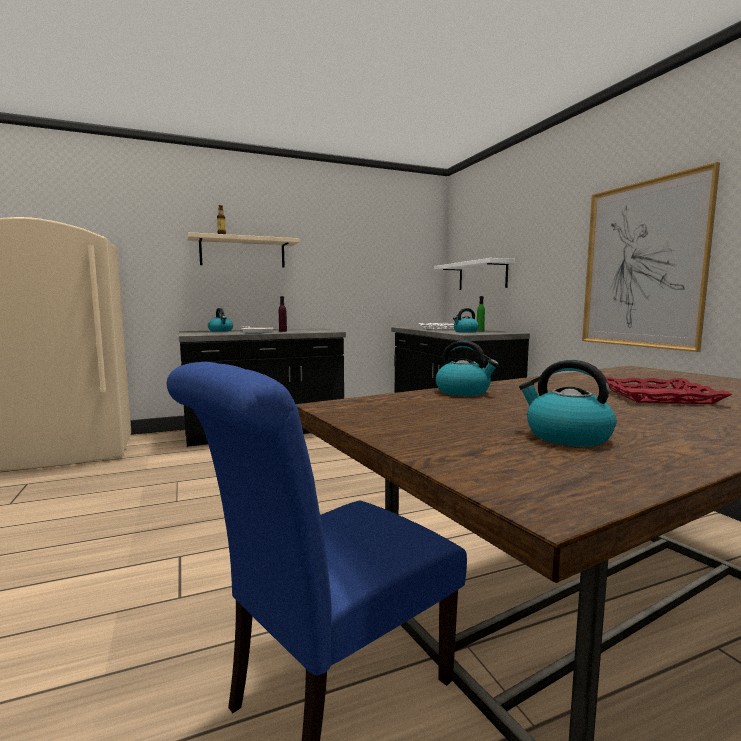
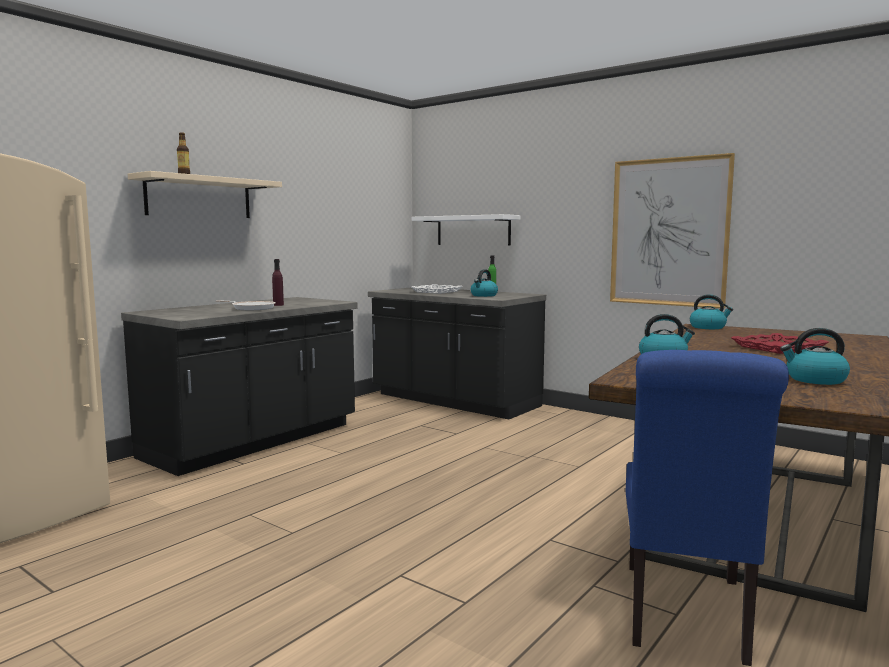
camera: 30 degrees left, 0 degrees up
kettle [208,308,233,332] -> kettle moved to [690,295,733,329]

